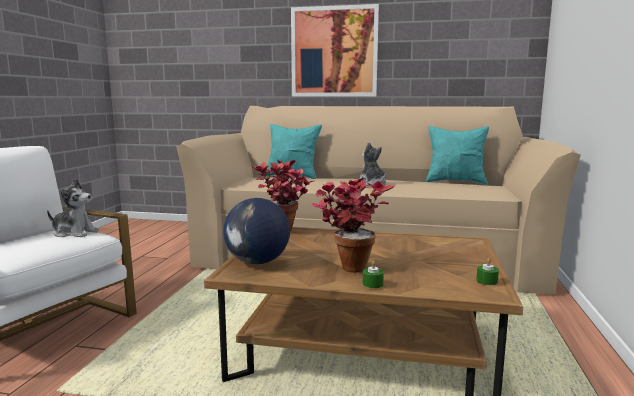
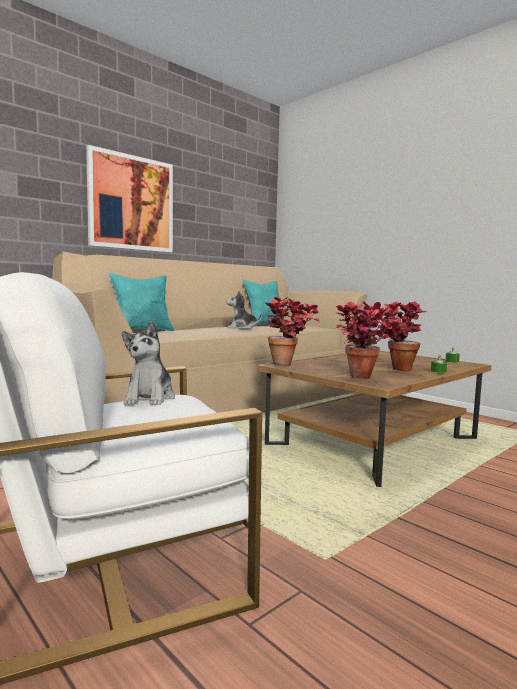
camera: 55 degrees left, 5 degrees down
plush toy [47,178,99,237] -> plush toy turned 135 degrees clockwise [122,322,175,405]
globe [223,198,290,264] -> potted plant [336,301,395,379]

